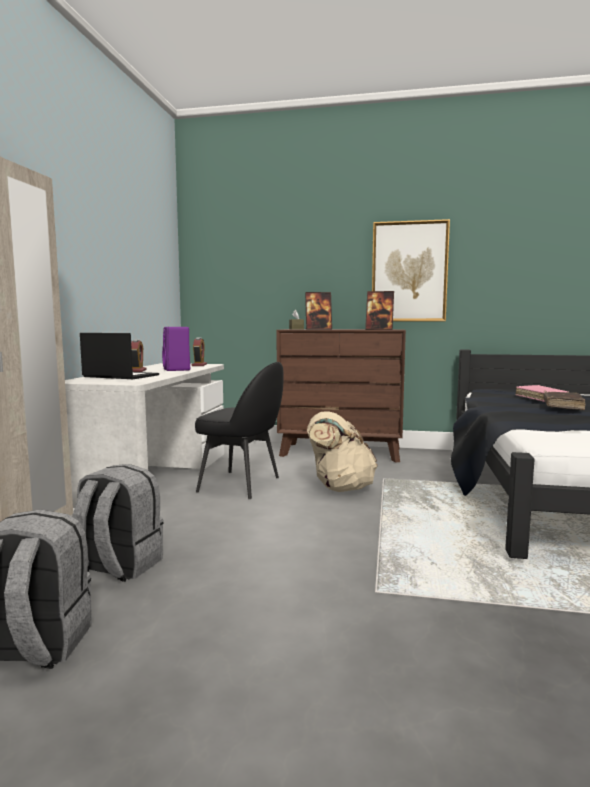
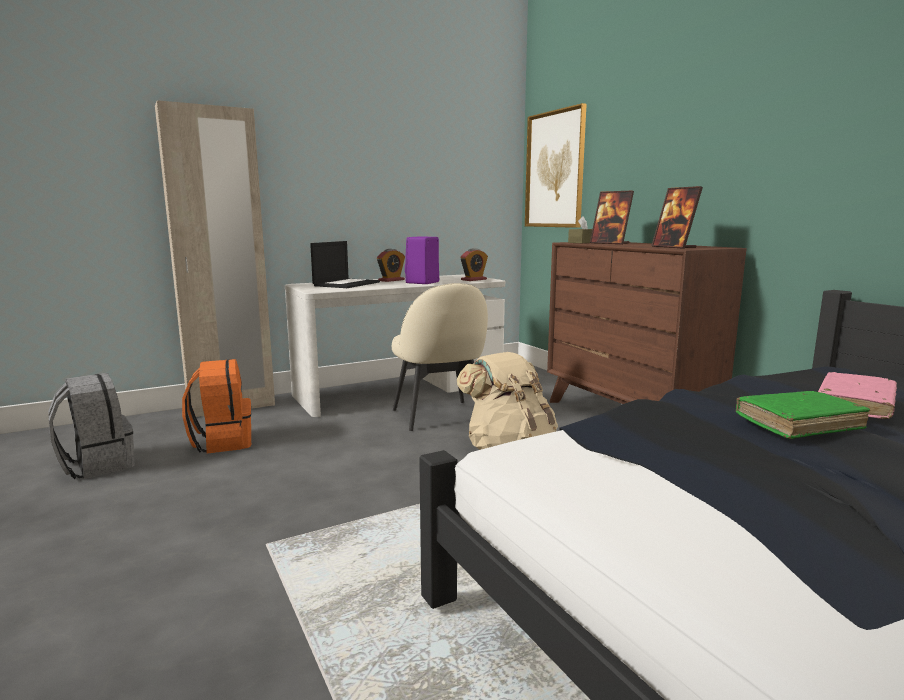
camera: 50 degrees right, 5 degrees up
grey backpack [73,464,163,582] -> orange backpack [182,359,251,453]
laptop [80,333,159,379] -> laptop turned 45 degrees clockwise [310,241,380,288]
black chair [195,362,284,499] -> beige chair [392,283,488,431]
picture [372,219,450,321] -> picture moved to [525,103,587,228]
brown book [543,392,586,410] -> green book [736,391,870,439]

